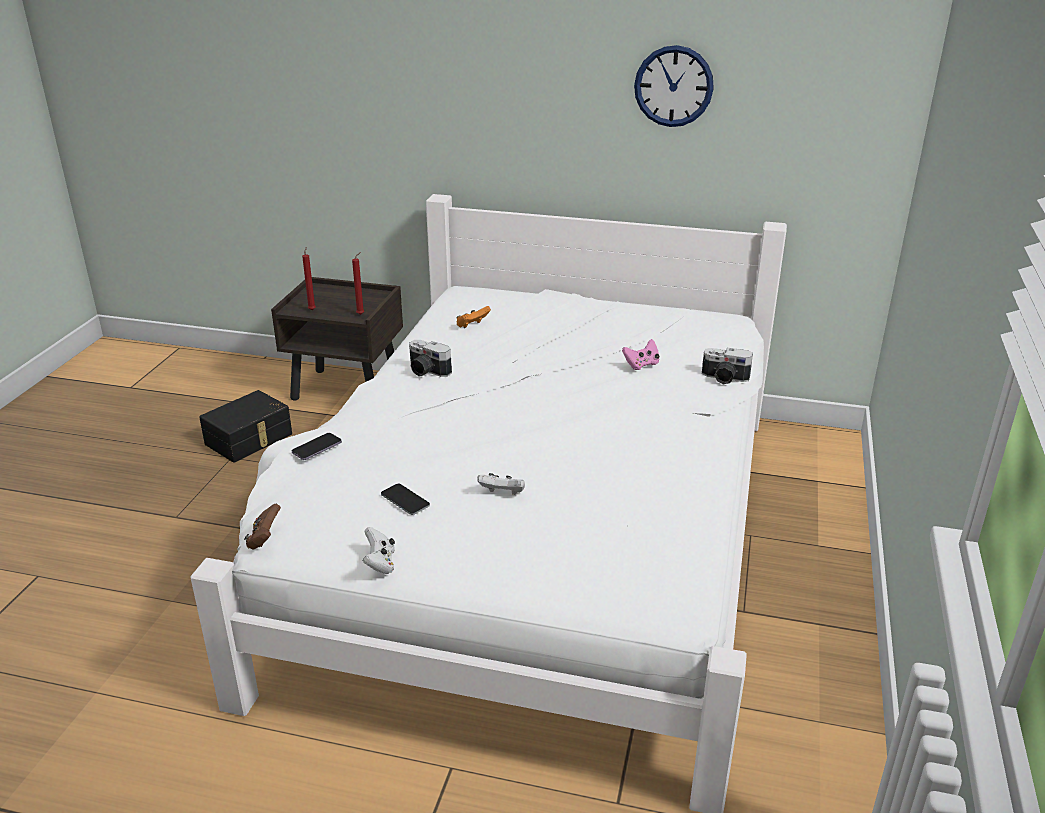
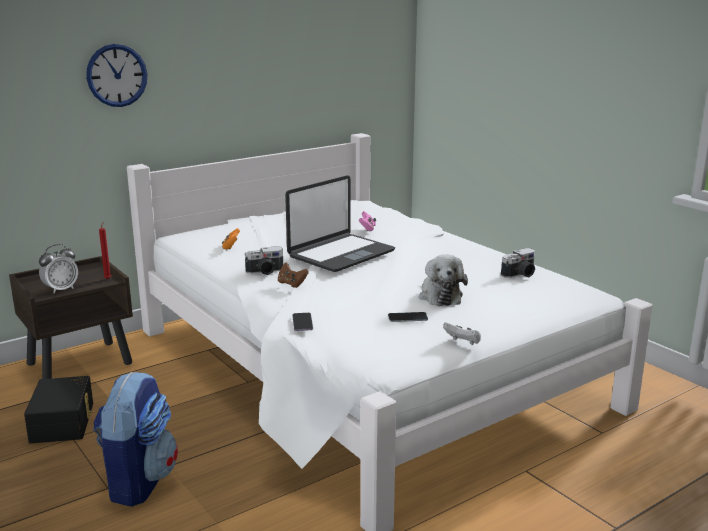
camera: 50 degrees left, 10 degrees down
brown game controller [244,504,281,549] -> brown game controller moved to [278,263,309,288]
red candle [302,247,316,310] -> alarm clock [39,244,78,294]
white game controller [477,473,525,495] -> plush toy [419,254,468,306]
wall clock [634,45,714,127] -> wall clock moved to [86,44,147,107]
camera [702,347,753,384] -> camera moved to [501,248,535,278]
none -> backpack [93,372,178,507]
none -> laptop [285,175,395,272]

